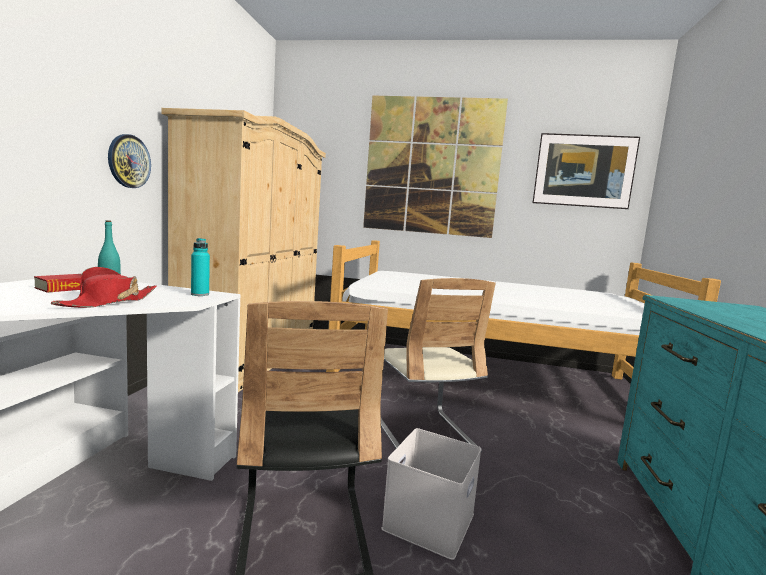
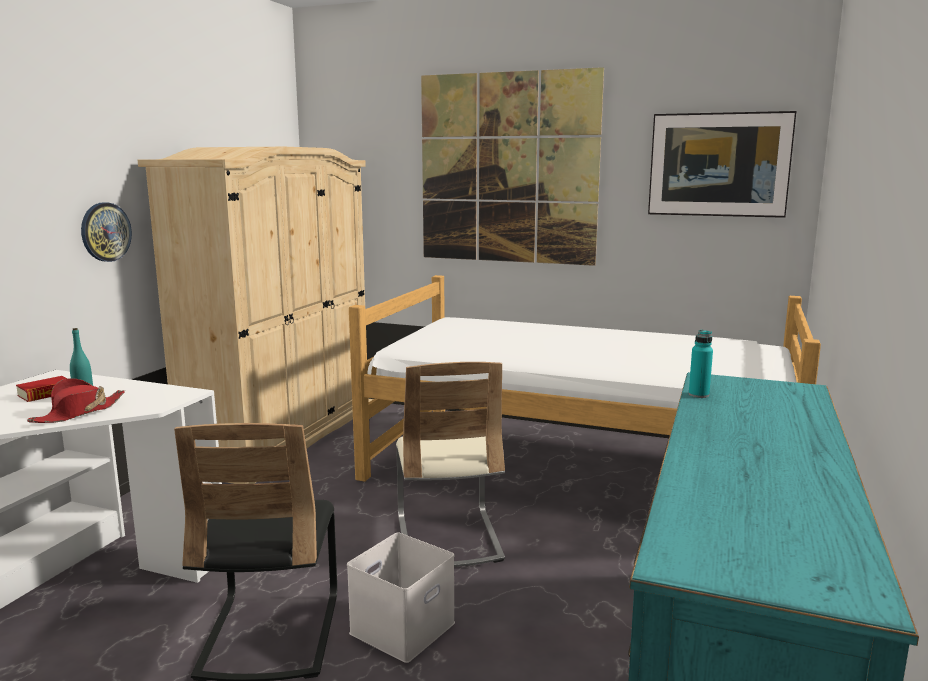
camera: 10 degrees right, 5 degrees up
turquoise bottle [191,238,210,296] -> turquoise bottle moved to [689,330,713,398]

